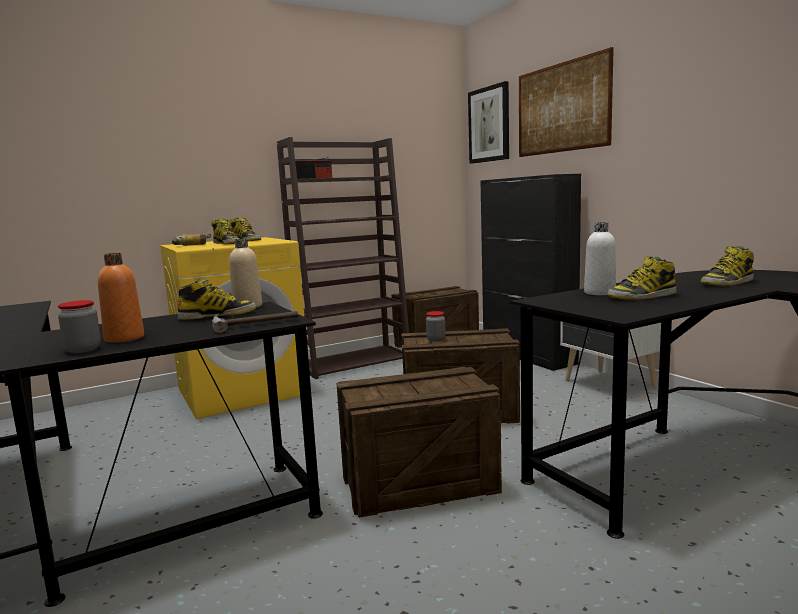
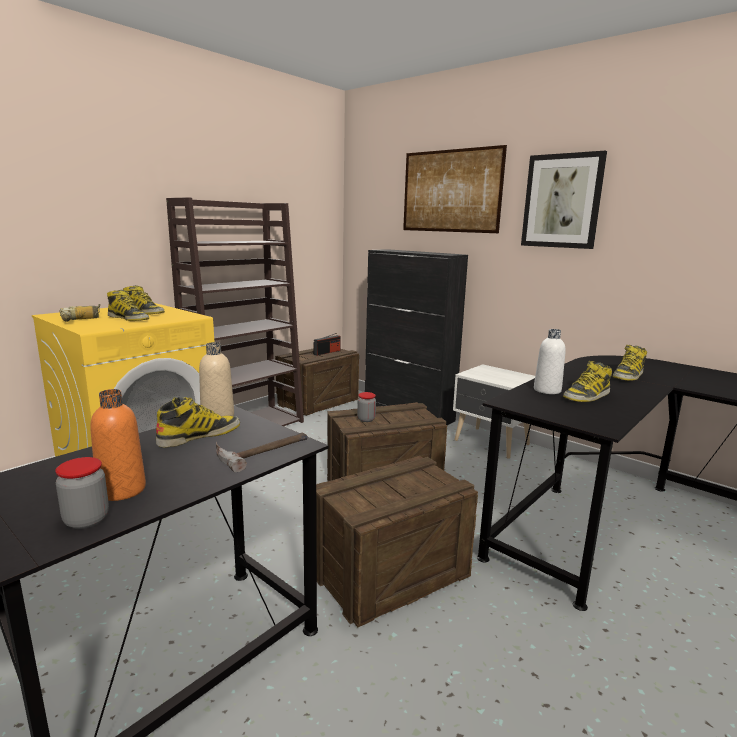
camera: 20 degrees left, 5 degrees up
radio [295,157,332,179] -> radio moved to [313,333,341,356]
picture [468,81,509,164] -> picture moved to [521,151,607,249]

